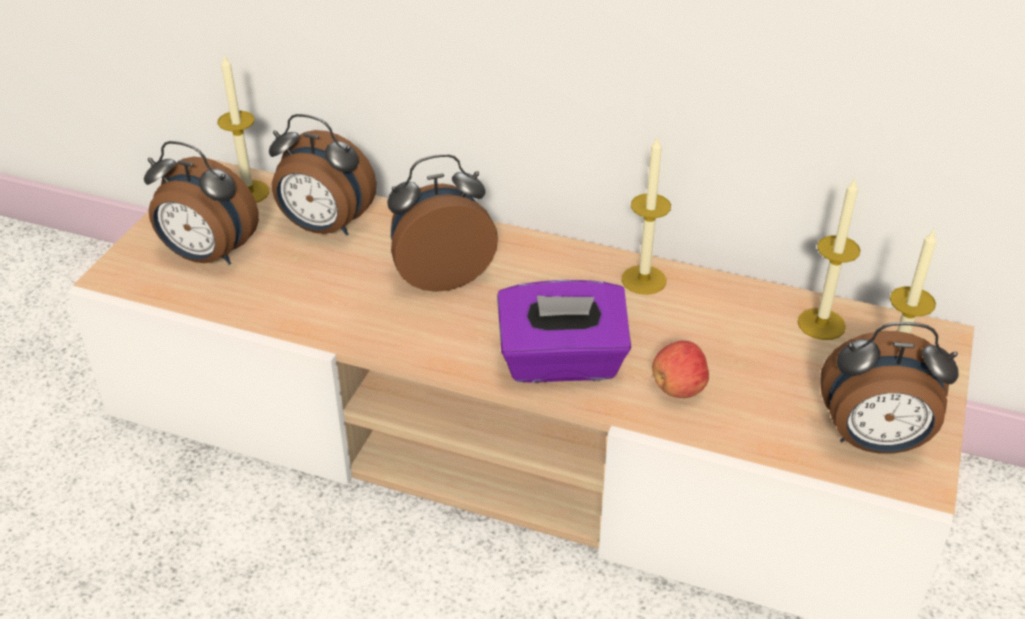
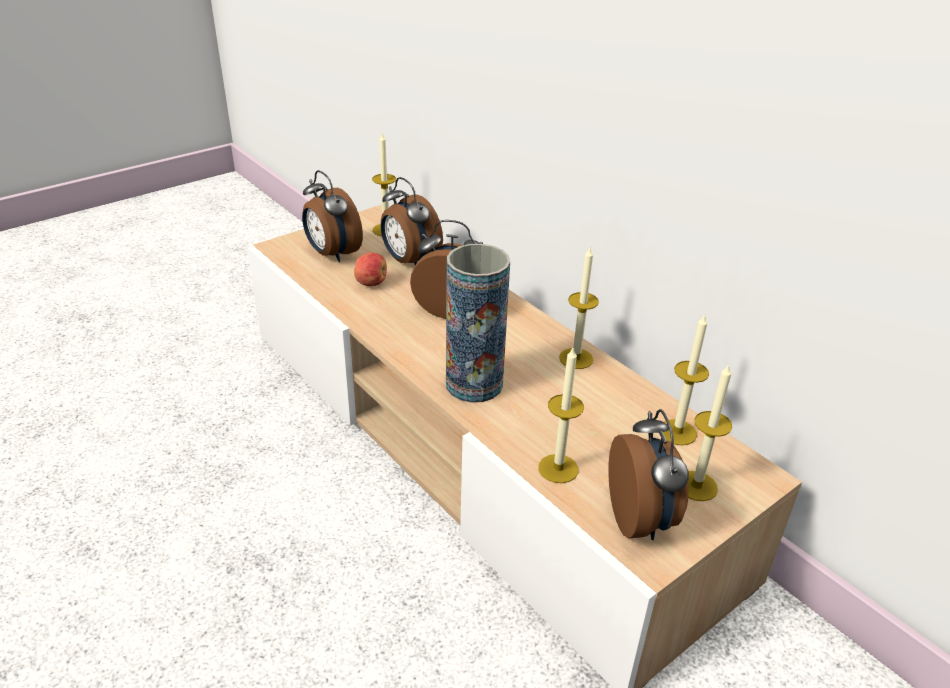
camera: 30 degrees right, 5 degrees down
purple tissue box [497,280,631,383] -> vase [446,244,510,403]
apple [652,341,709,398] -> apple moved to [354,253,387,286]
alarm clock [820,322,959,454] -> alarm clock turned 135 degrees counterclockwise [608,409,689,540]
none -> candle [538,346,584,483]

